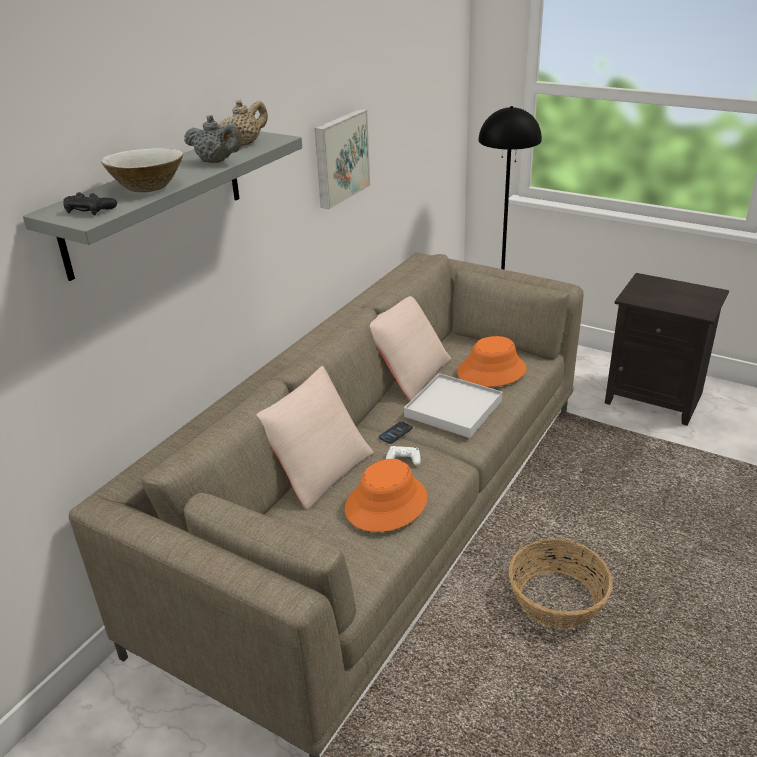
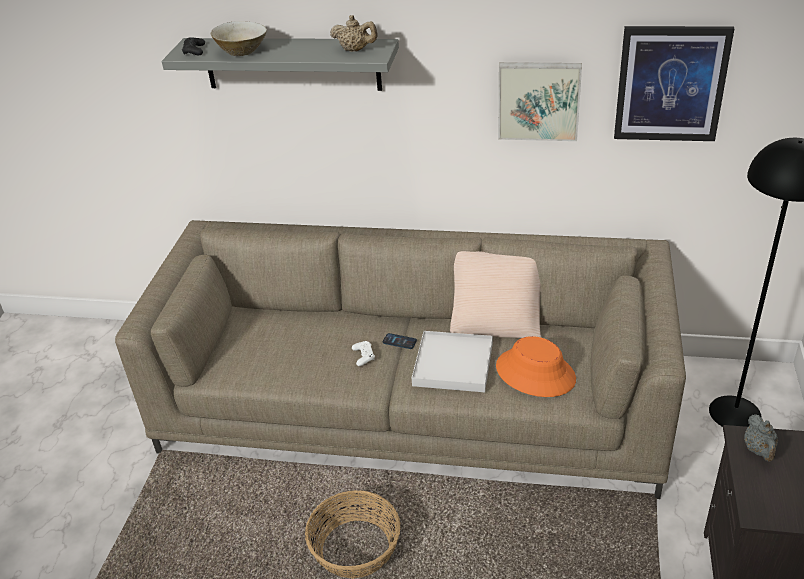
camera: 70 degrees right, 5 degrees up
grey teapot [184,115,242,163] -> grey teapot moved to [744,414,778,462]
beige pillow [257,366,374,510] -> none
orange hat [345,459,428,532] -> none
none -> picture [614,26,734,141]

